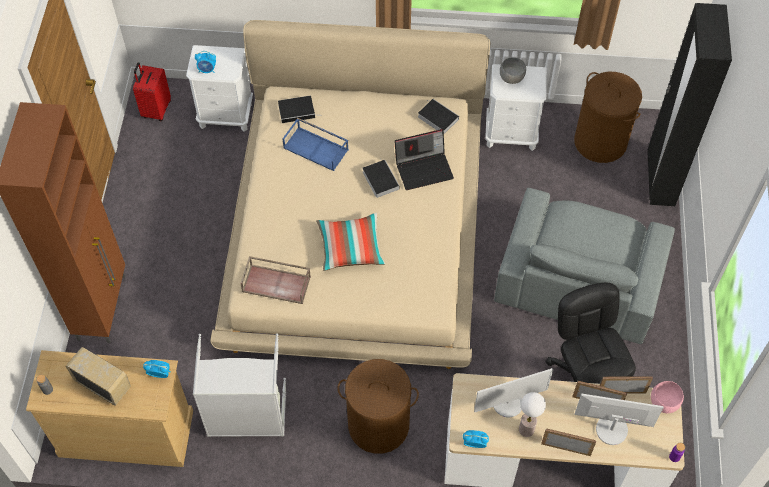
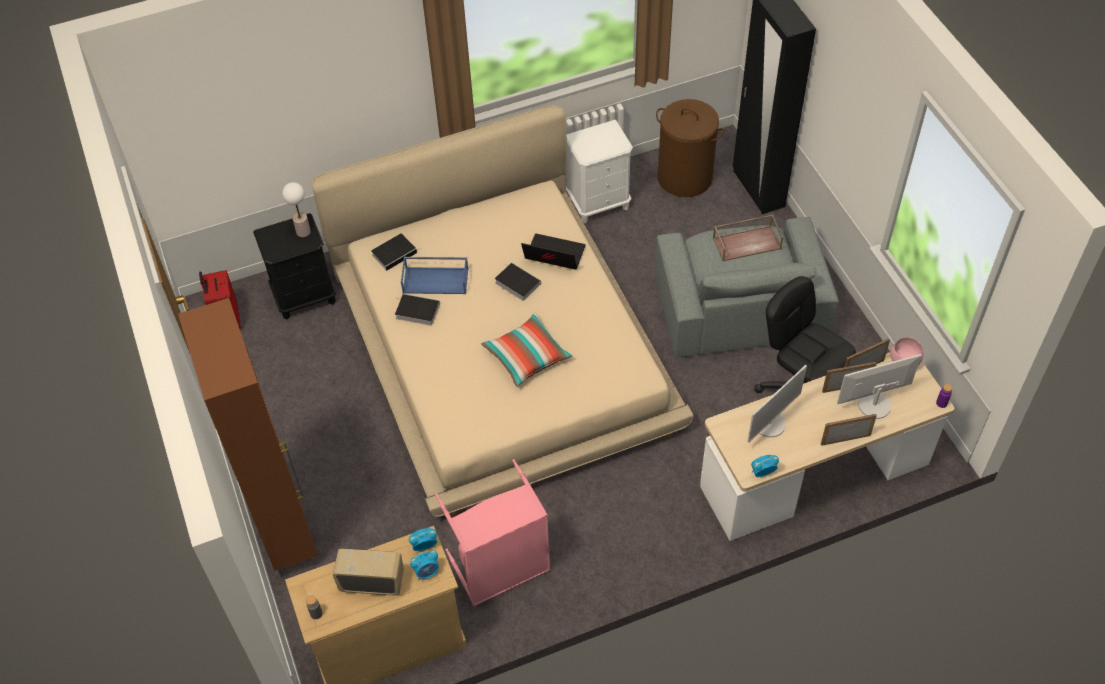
camera: 25 degrees left, 5 degrees down
white nightstand [186,45,253,132] -> black nightstand [253,213,336,320]
grey laundry basket [193,333,286,437] -> pink laundry basket [435,459,551,606]
alarm clock [195,51,216,73] -> alarm clock moved to [410,550,439,580]
brown tray [240,256,311,304] -> brown tray moved to [713,215,784,261]
brown laundry basket [337,359,419,454] -> none
laptop [394,129,454,190] -> laptop turned 120 degrees counterclockwise [521,234,586,270]
book [418,99,459,134] -> book moved to [395,294,440,326]
grey bowl [500,57,526,84] -> none
table lamp [519,392,546,437] -> table lamp moved to [282,182,311,237]

